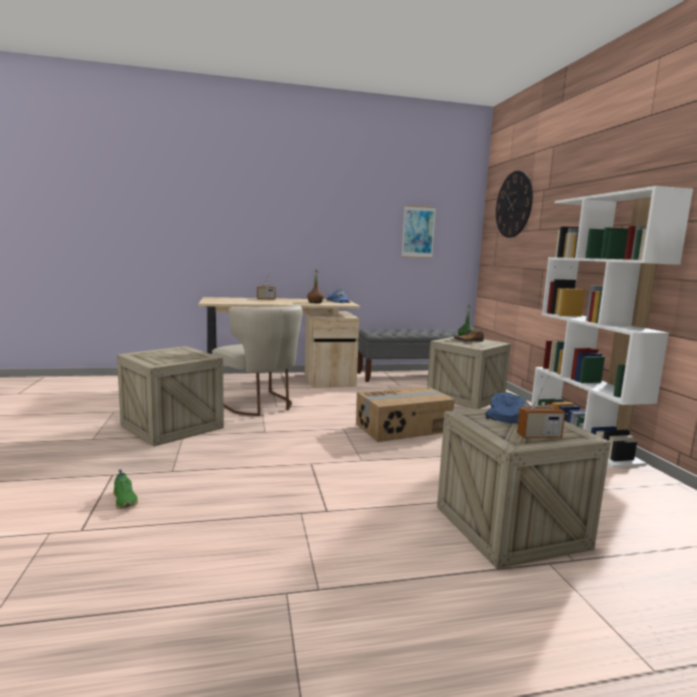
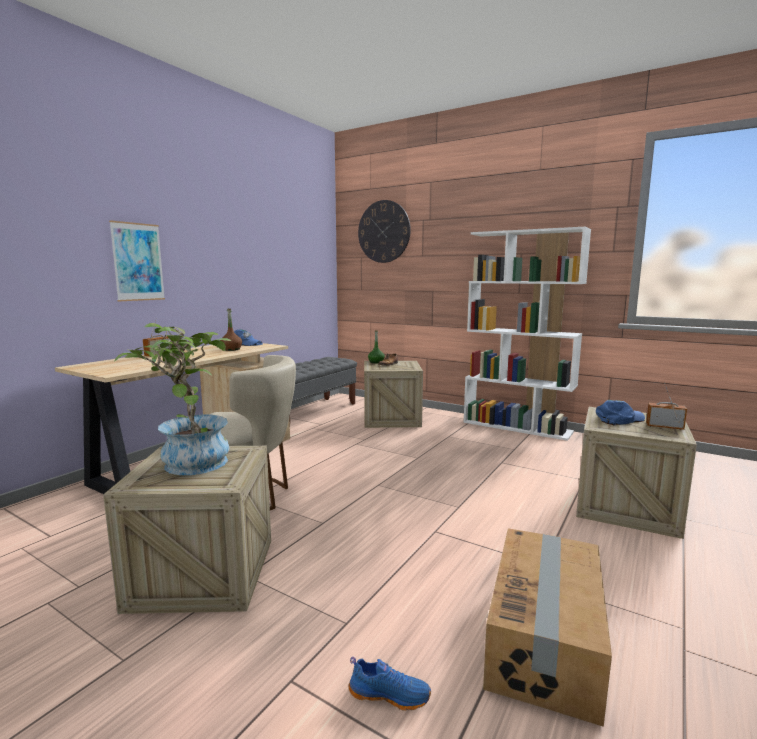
camera: 45 degrees left, 0 degrees up
green shoe [113,469,138,509] -> blue shoe [349,657,431,711]
cardboard box [356,386,455,442] -> cardboard box moved to [483,528,612,727]
picture [401,205,436,258] -> picture moved to [109,220,165,301]
radio [517,377,565,438] -> radio turned 105 degrees counterclockwise [646,382,687,430]
none -> potted plant [115,323,231,475]

